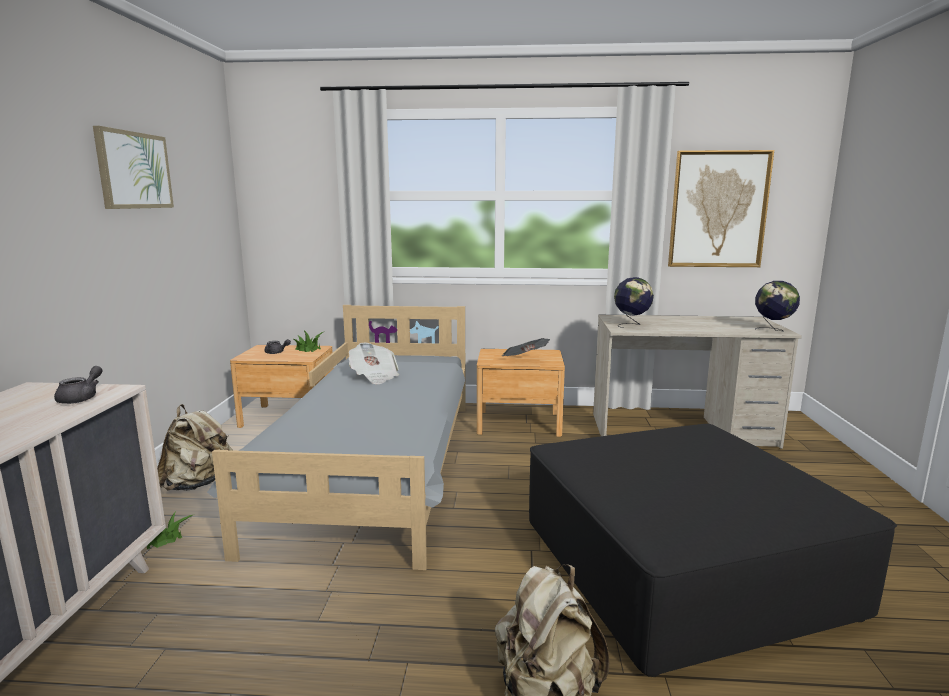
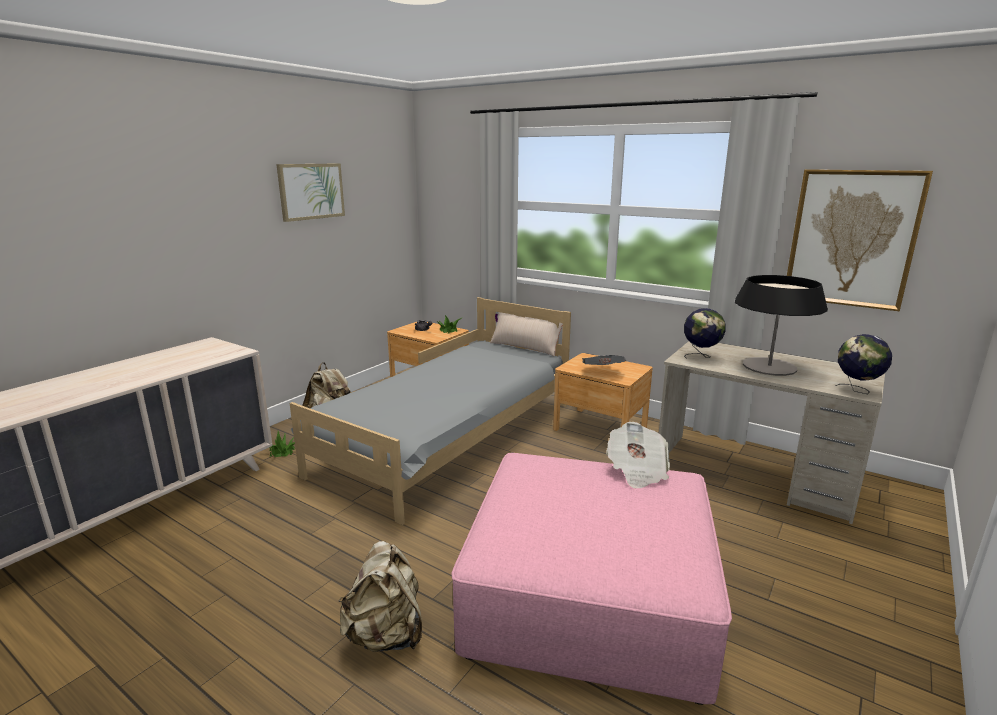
camera: 30 degrees right, 5 degrees up
grey teapot [54,366,103,404] -> none
newspaper [349,343,399,384] -> newspaper moved to [606,422,670,489]
black ottoman [529,424,897,677] -> pink ottoman [451,453,732,705]
none -> beige pillow [490,312,563,357]
none -> table lamp [735,275,828,376]

